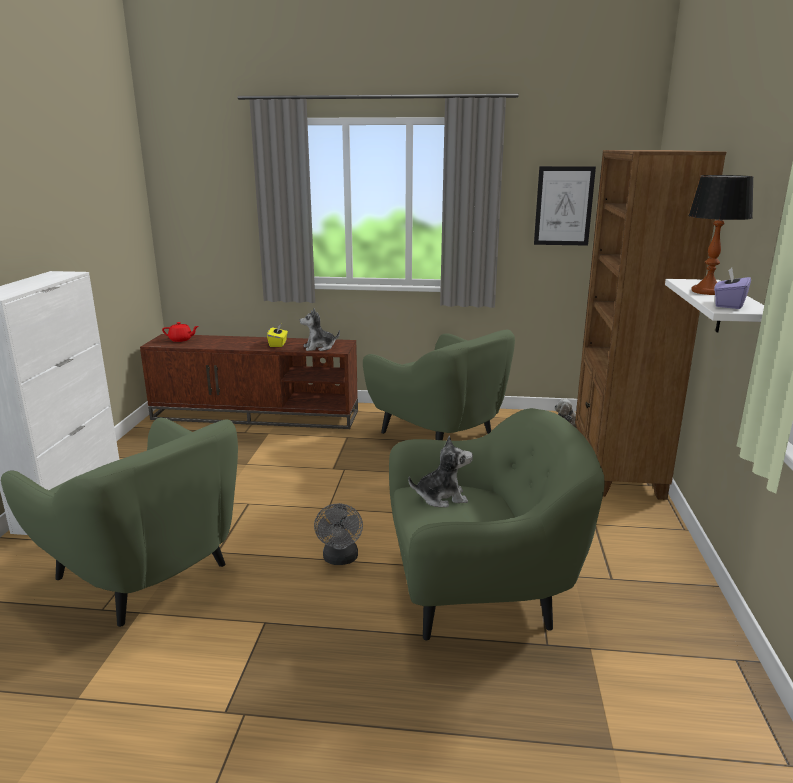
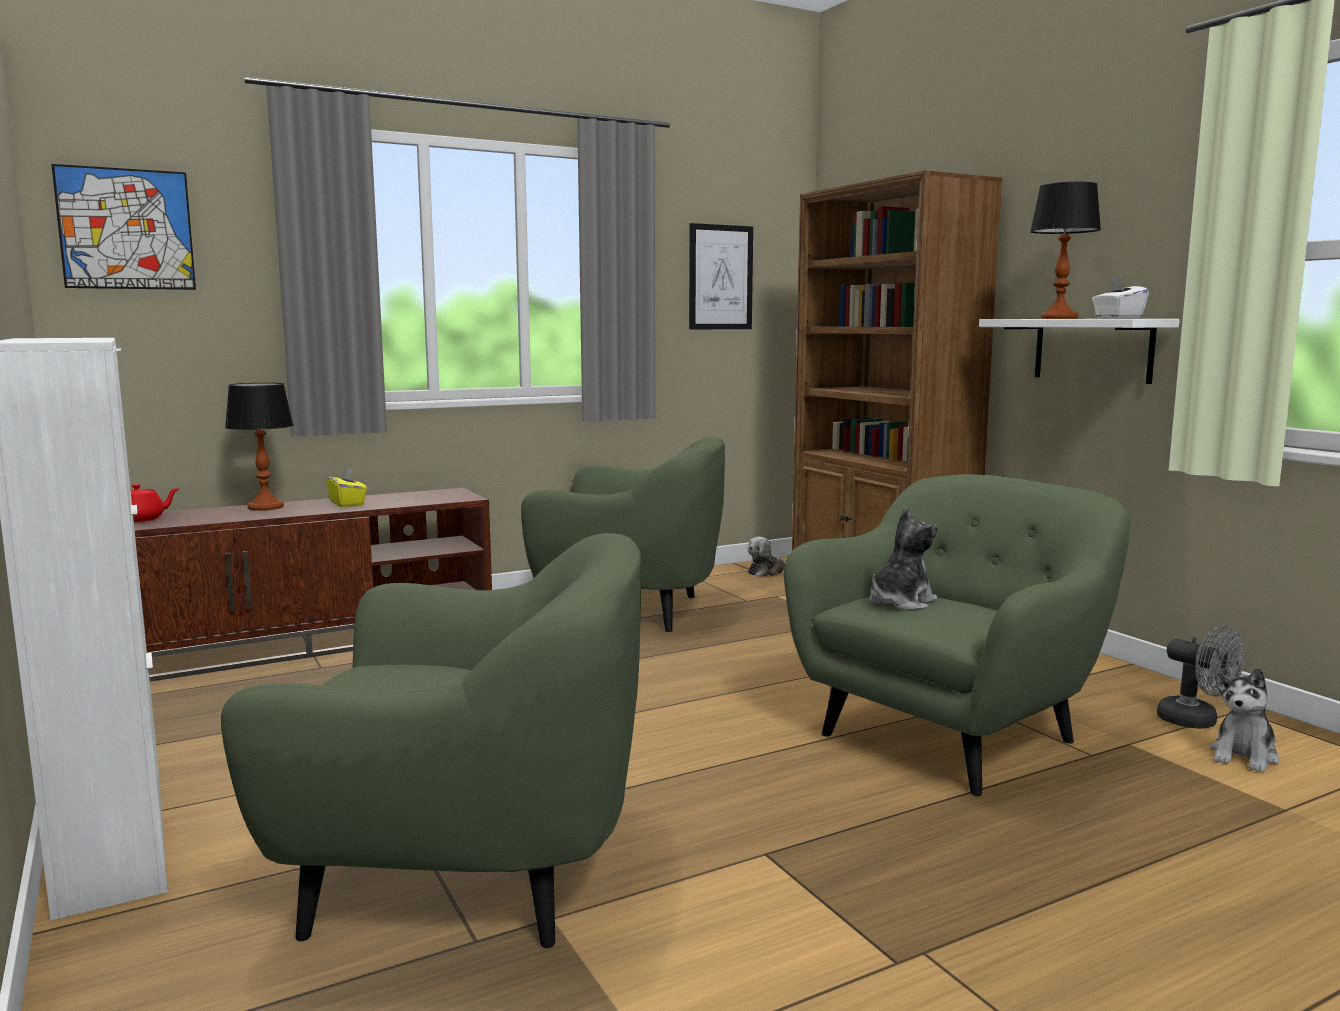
camera: 35 degrees left, 10 degrees down
plush toy [300,309,340,351] -> plush toy moved to [1210,668,1280,773]
grey fan [314,503,363,565] -> grey fan moved to [1157,625,1245,729]
purple tissue box [714,268,751,309] -> white tissue box [1092,276,1149,318]
none -> picture [51,164,196,290]
none -> table lamp [225,383,294,511]

